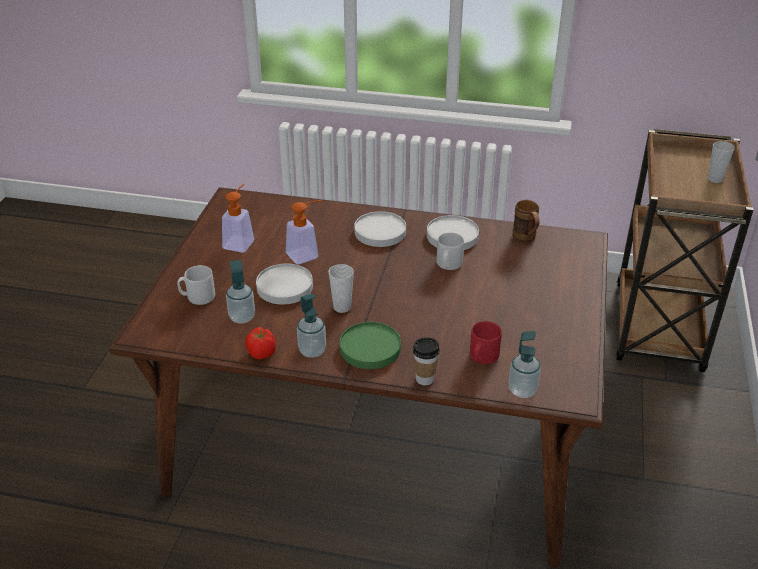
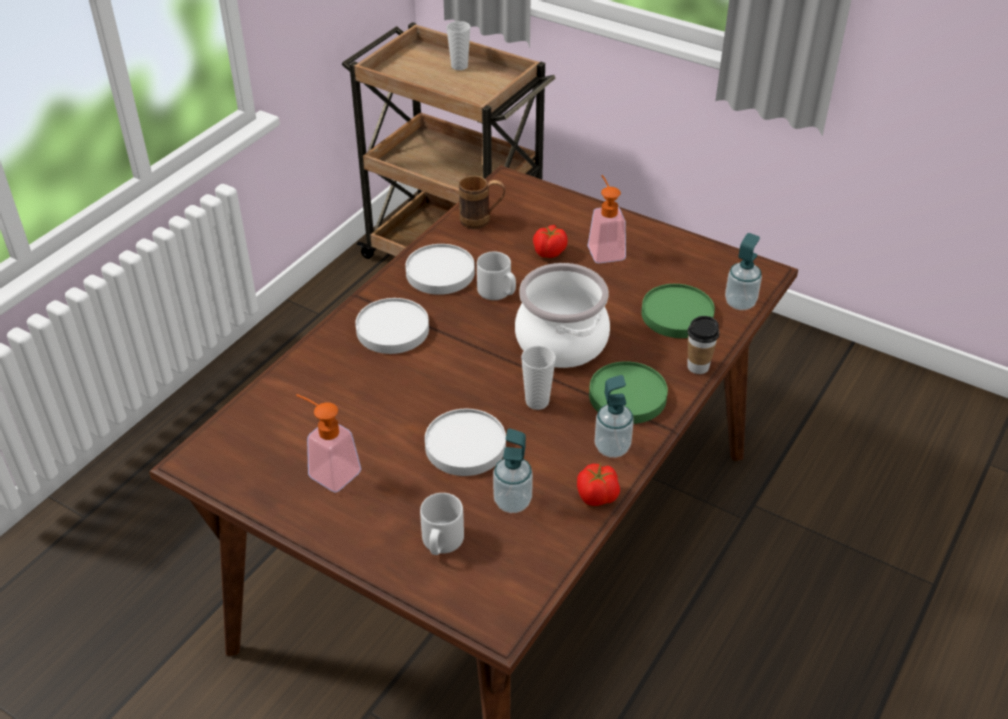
camera: 70 degrees left, 5 degrees up
soap dispenser [286,200,322,264] -> soap dispenser moved to [588,175,626,263]
red mug [470,321,502,364] -> green plate [641,284,715,338]
none -> cooking pot [515,263,610,368]
none -> tomato [533,225,567,258]

